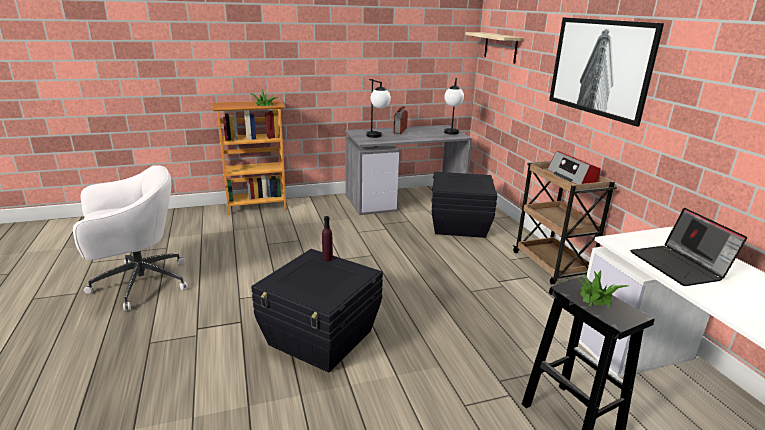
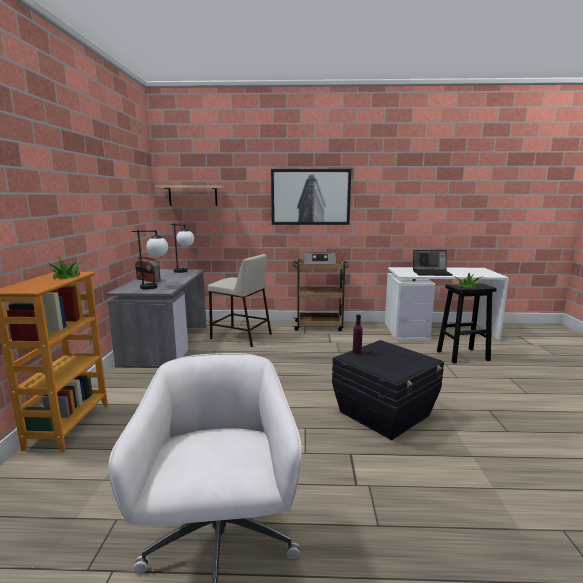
camera: 70 degrees left, 10 degrees down
black storage box [431,172,497,238] -> beige stool [208,254,272,347]

